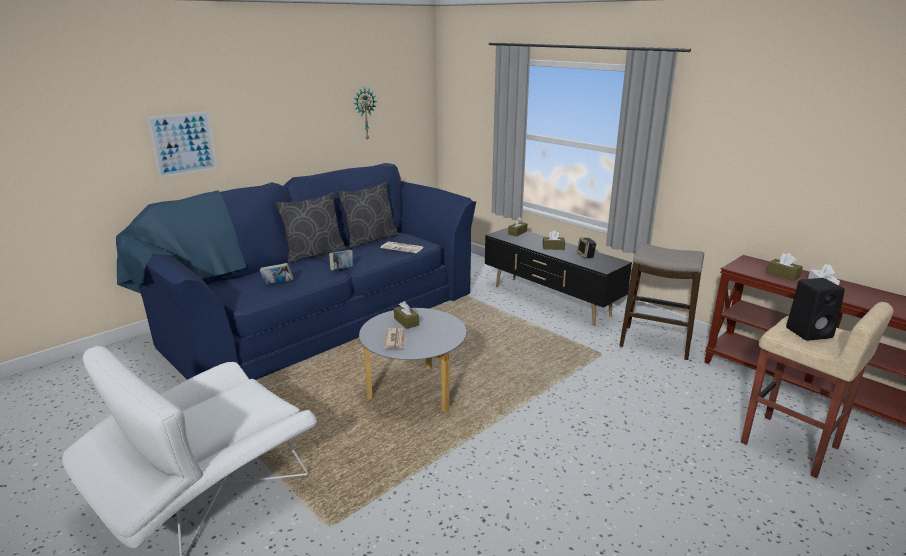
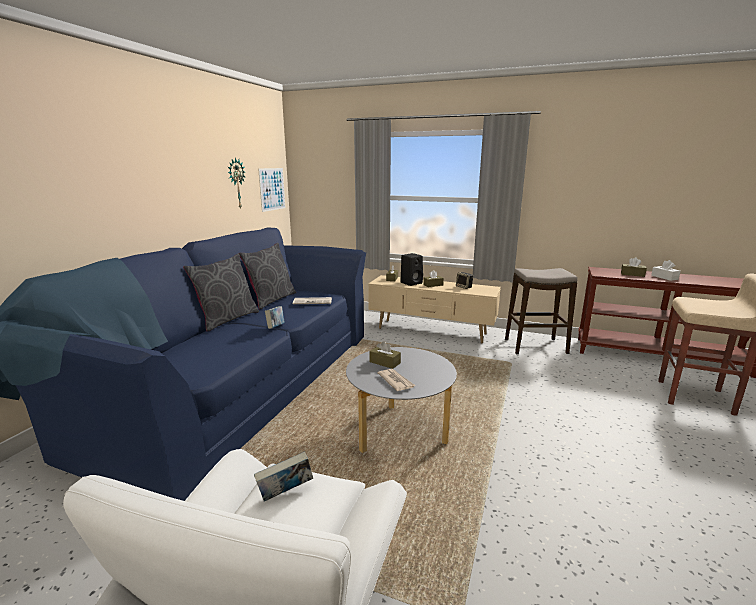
camera: 25 degrees left, 5 degrees down
picture [147,111,217,178] -> picture moved to [258,168,285,212]
book [260,263,293,285] -> book moved to [254,452,313,502]
black tv stand [485,228,632,326] -> beige tv stand [368,275,501,343]
black speaker [786,278,845,341] -> black speaker moved to [400,253,423,286]

